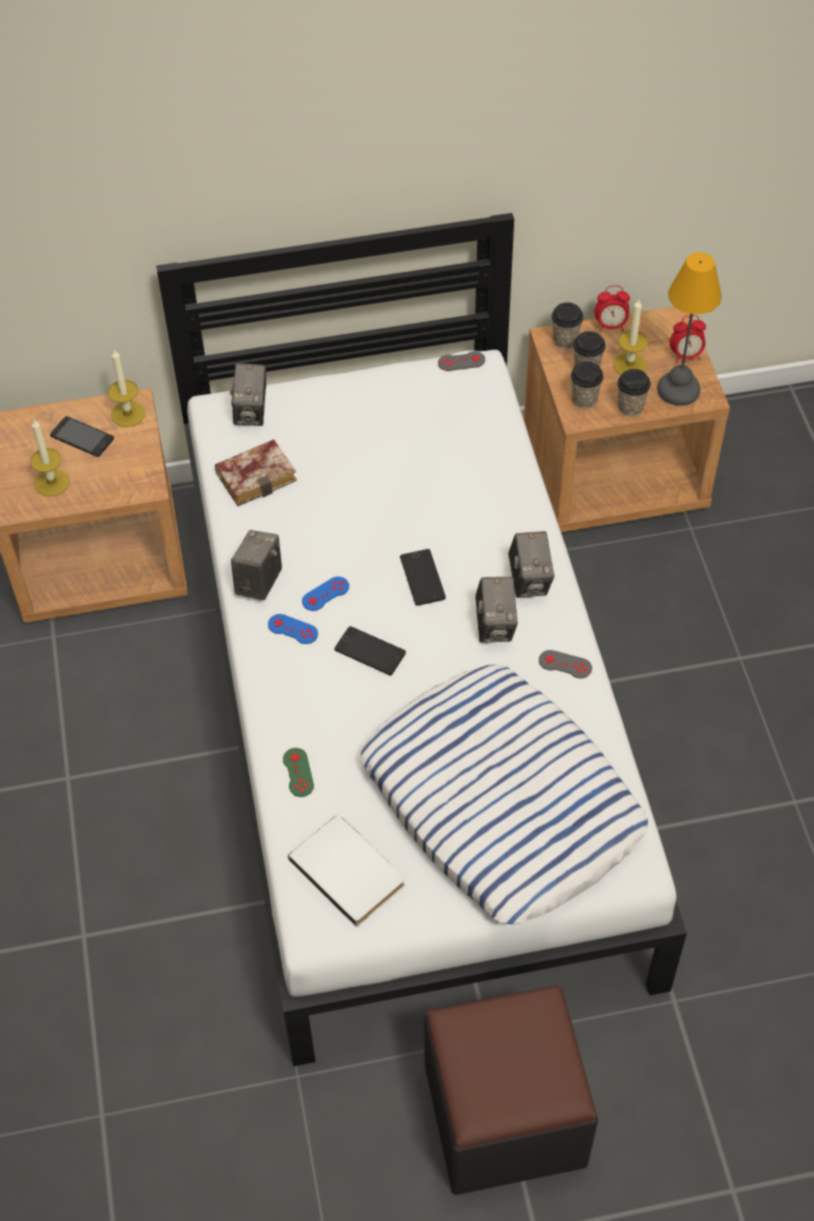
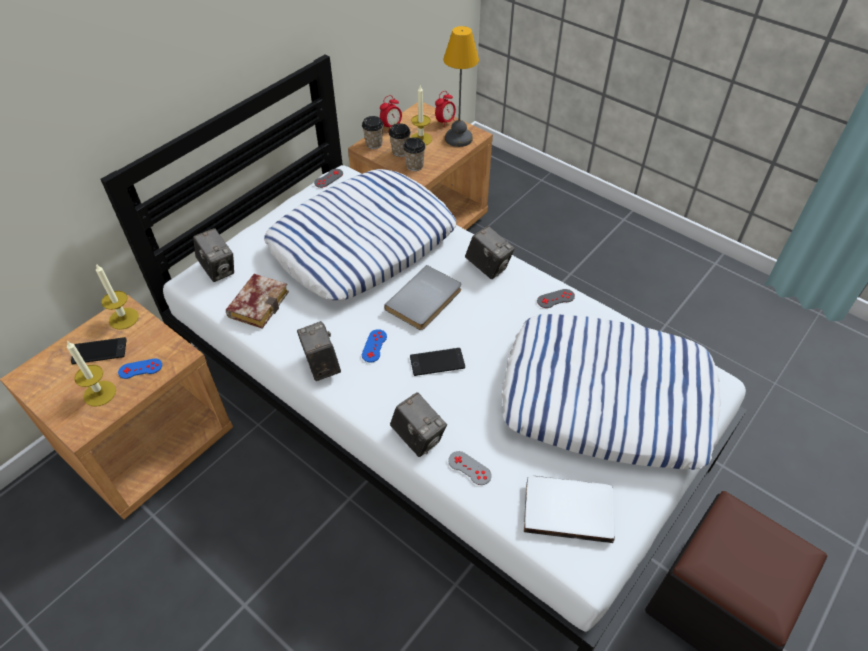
camera: 40 degrees left, 5 degrees down
blue game controller [268,614,318,644] -> blue game controller moved to [118,358,162,379]
green game controller [283,748,314,797] -> grey game controller [448,451,492,485]
phone [400,549,446,606] -> grey book [384,265,461,330]
camera [475,577,518,643] -> camera moved to [390,392,447,457]
cup [618,369,651,416] -> none
none -> pillow [264,169,456,300]

